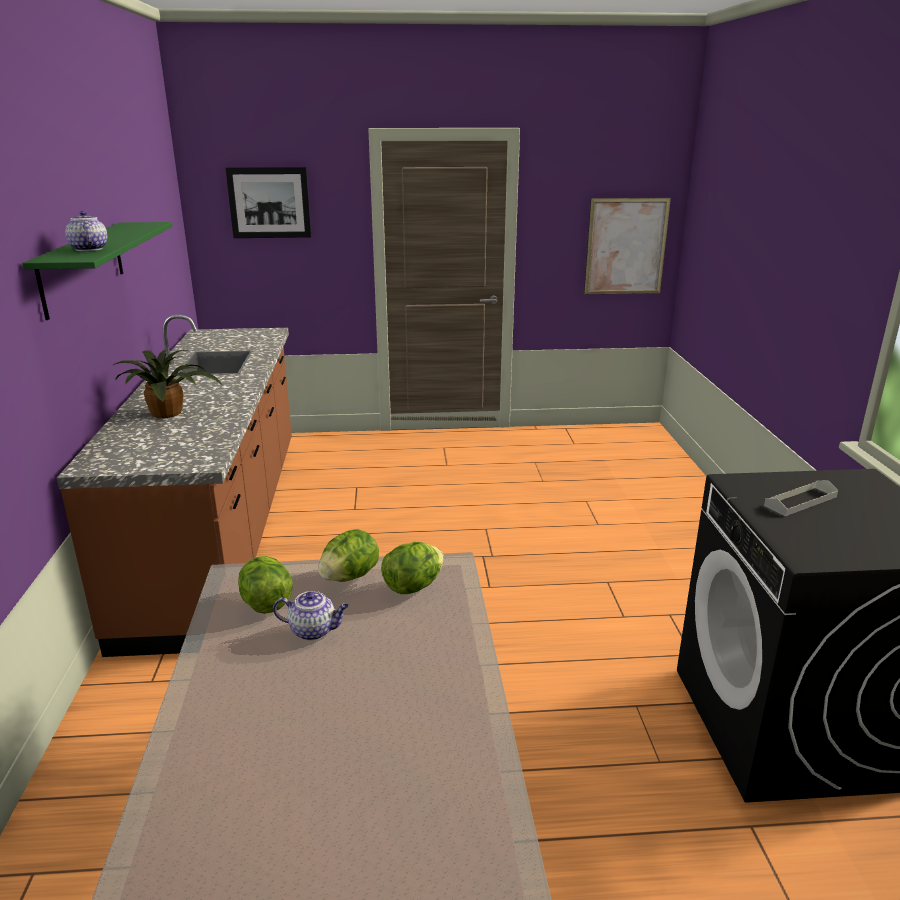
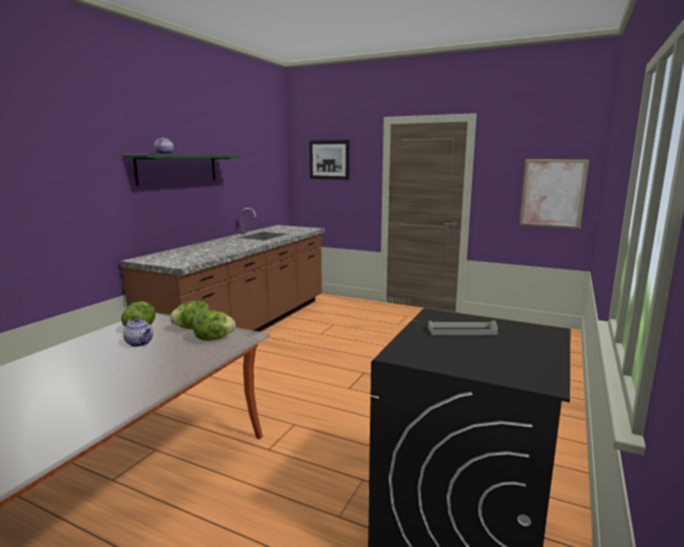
camera: 30 degrees right, 10 degrees down
potted plant [112,349,224,418] -> none

